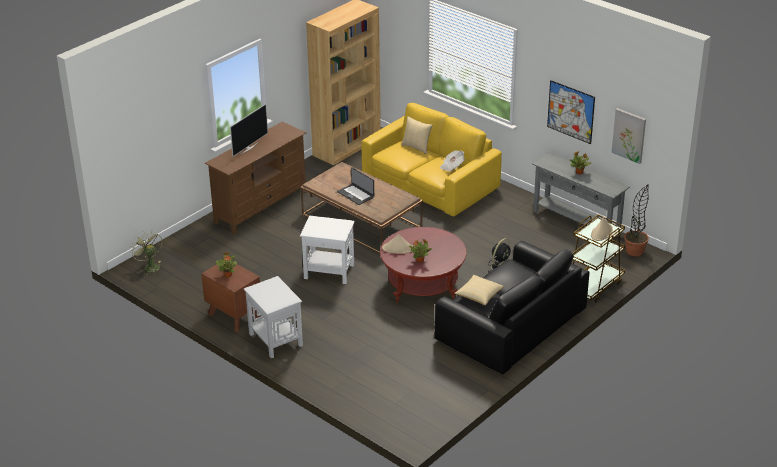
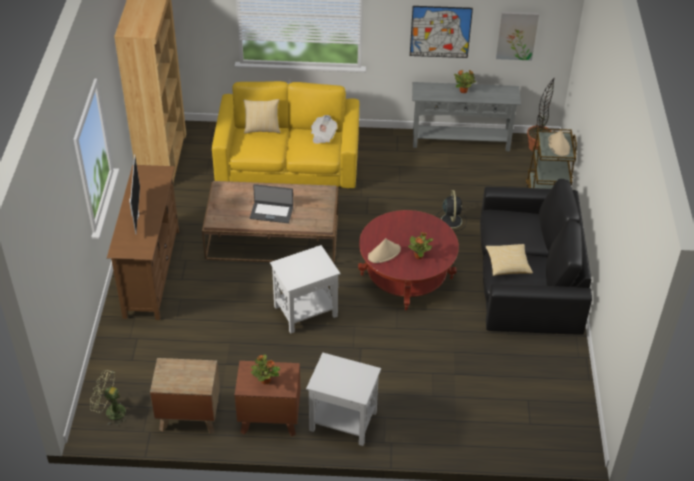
camera: 40 degrees left, 10 degrees up
none -> brown nightstand [150,358,220,434]

